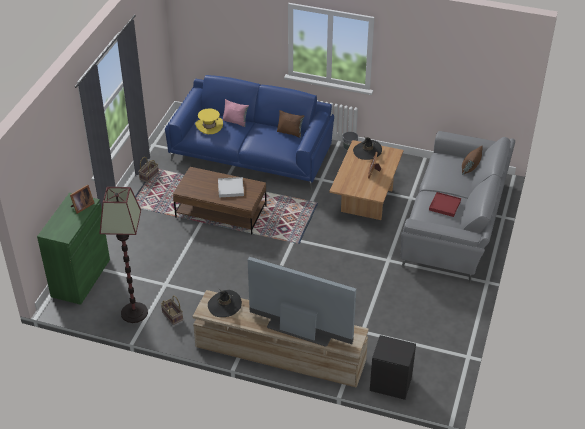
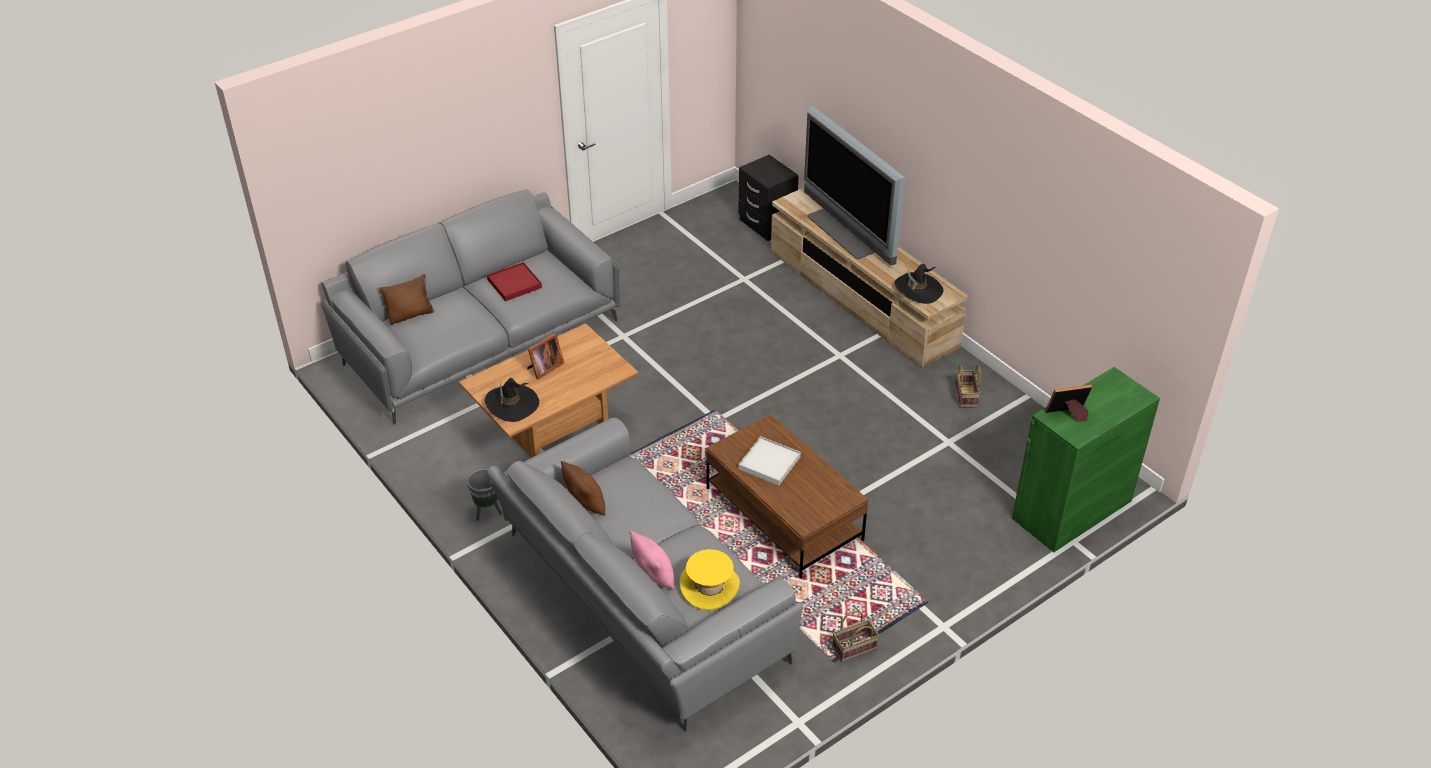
camera: 145 degrees left, 0 degrees up
floor lamp [99,187,148,323] -> none
blue sofa [165,75,334,190] -> grey sofa [487,418,803,732]

